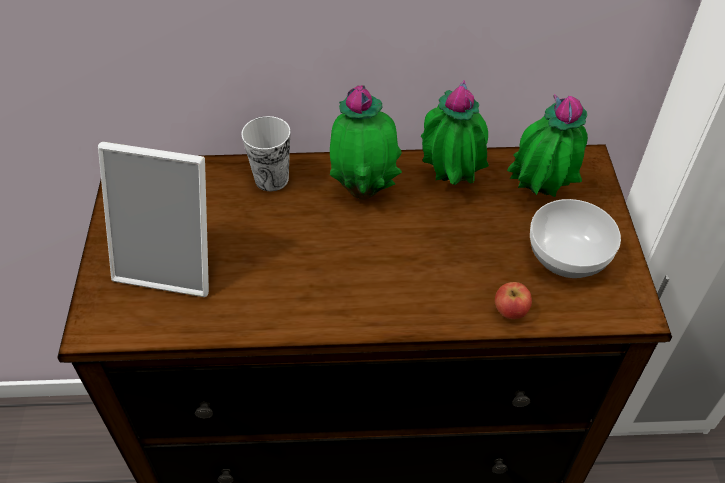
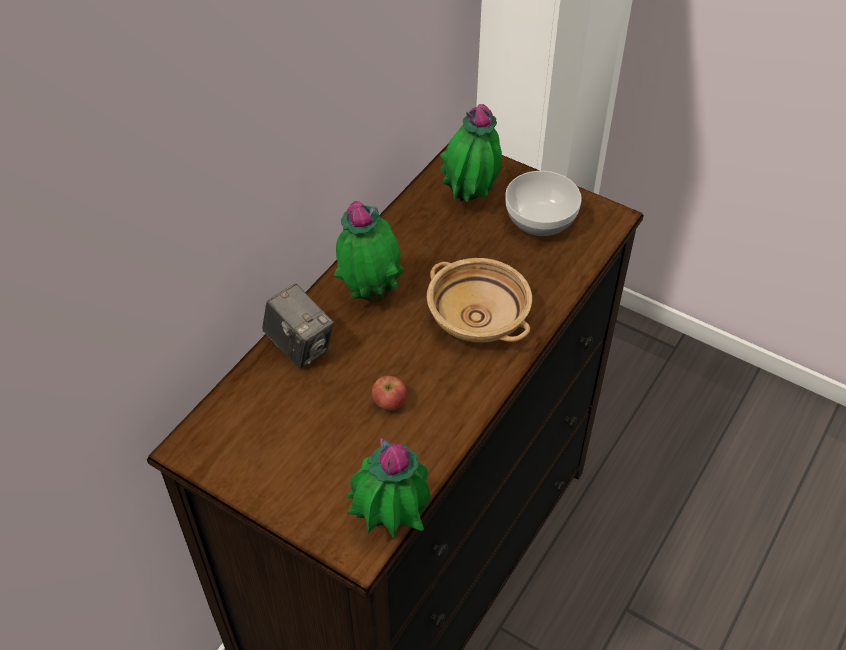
camera: 55 degrees left, 0 degrees up
picture frame [98,142,209,297] -> none
cup [241,116,290,191] -> camera [262,284,334,369]
potted plant [421,80,489,185] -> potted plant moved to [345,438,430,538]
apple [495,282,532,319] -> apple moved to [372,376,407,410]
none -> beige bowl [427,258,532,343]

